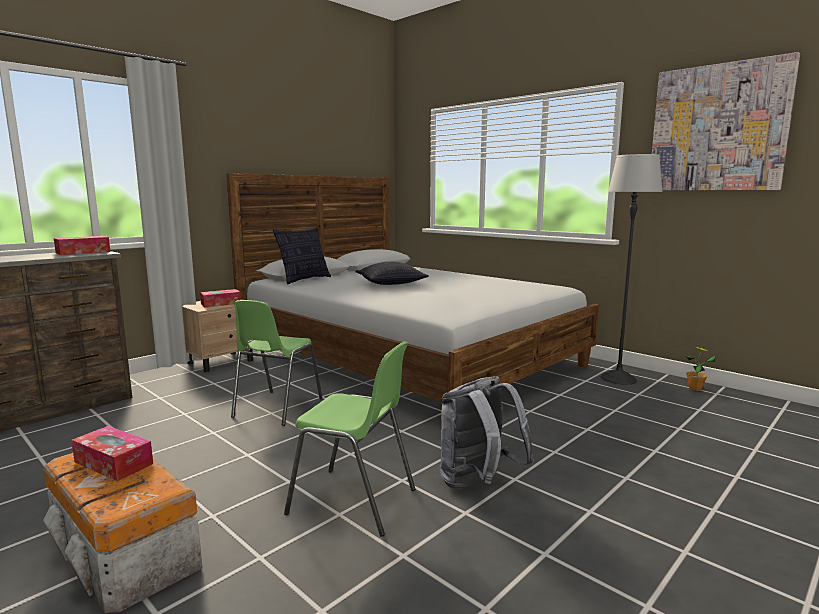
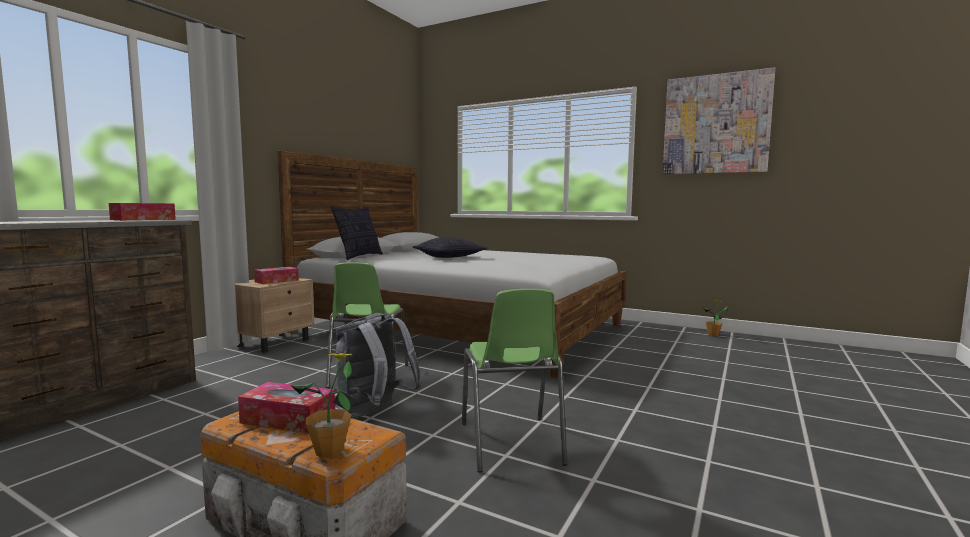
camera: 15 degrees left, 5 degrees down
green chair [284,342,415,537] -> green chair turned 75 degrees clockwise [462,289,567,473]
grey backpack [440,377,535,489] -> grey backpack moved to [336,313,422,419]
floor lamp [601,154,663,385] -> none
none -> potted plant [290,353,357,458]

